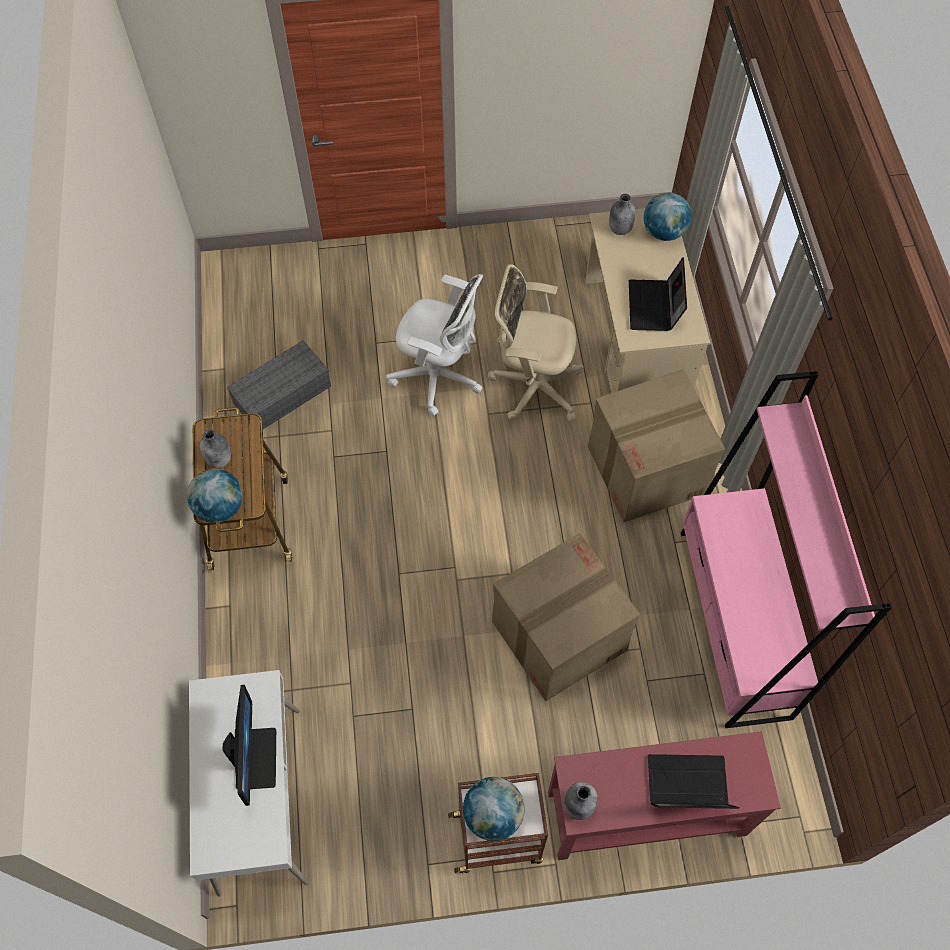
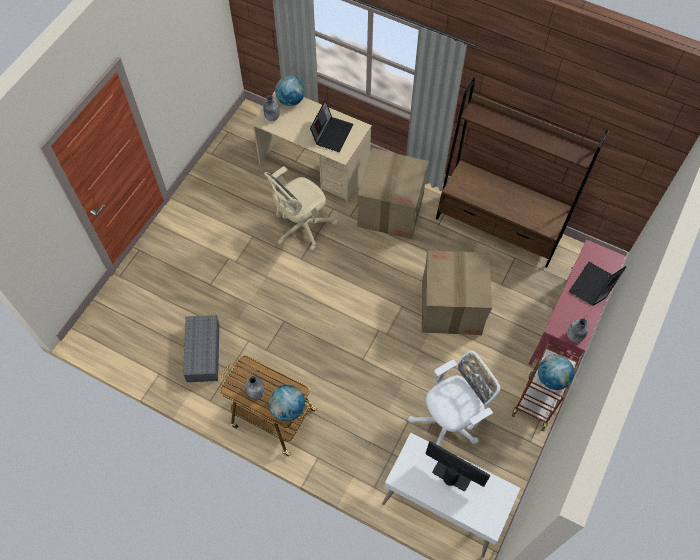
camera: 55 degrees left, 0 degrees up
white office chair [386,274,483,416] -> white office chair moved to [408,350,500,446]
laptop [629,257,687,331] -> laptop turned 105 degrees counterclockwise [310,100,354,152]
pink bookcase [681,371,892,728] -> brown bookcase [436,78,608,267]

